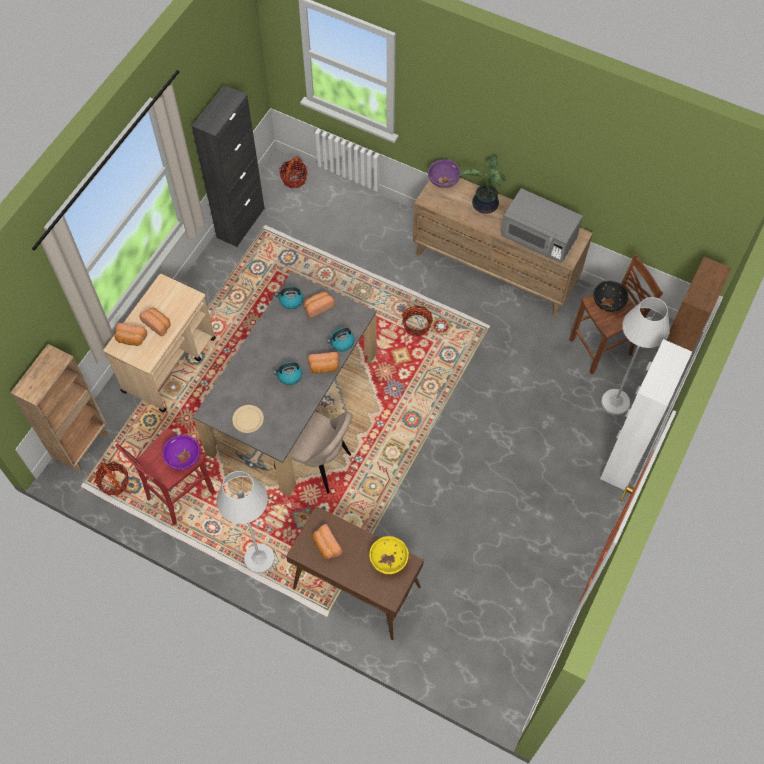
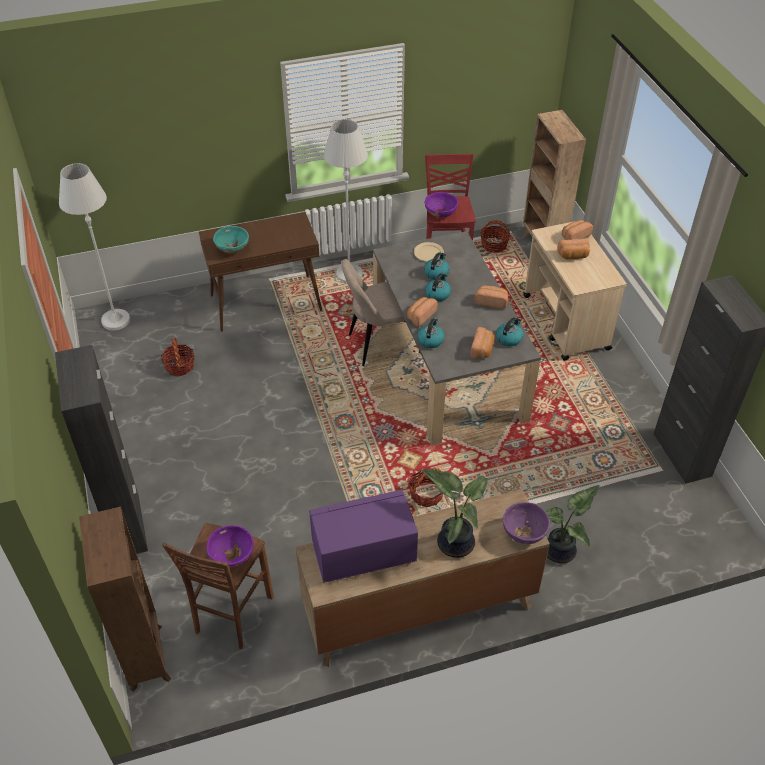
camera: 135 degrees right, 15 degrees down
basket [279,156,308,188] -> basket moved to [161,338,194,376]
bread [312,524,342,559] -> bread moved to [475,285,508,309]
yellow bowl [369,536,409,574] -> turquoise bowl [213,226,249,253]
grey microwave [501,188,583,263] -> purple microwave [309,490,418,583]
black bowl [594,281,628,312] -> purple bowl [206,525,254,568]
white cabinet [600,339,692,490] -> black cabinet [55,345,148,554]
white floor lamp [601,297,670,415] -> white floor lamp moved to [59,163,130,330]
none -> kettle [424,252,450,280]
none -> potted plant [545,485,600,563]

